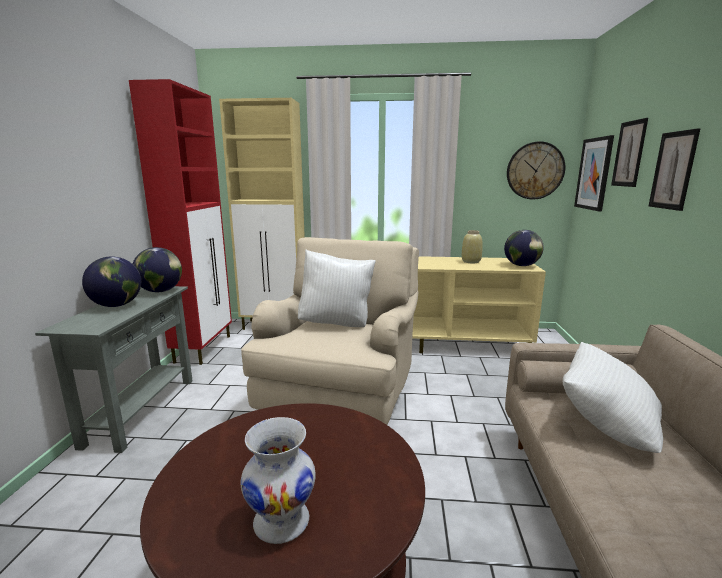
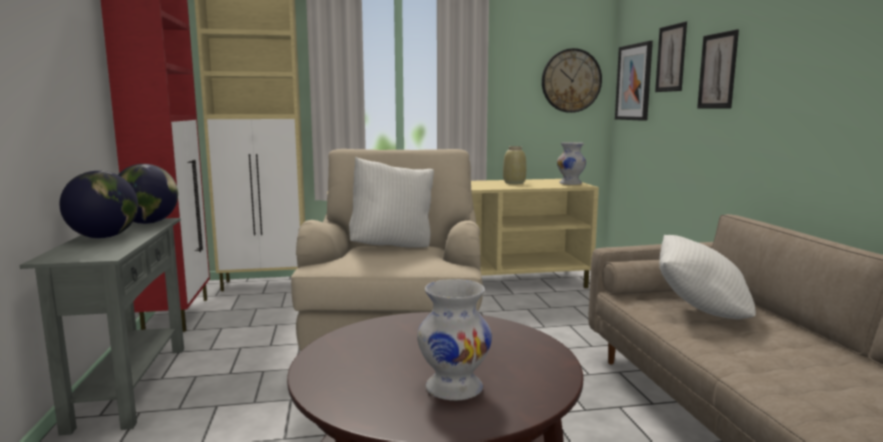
camera: 15 degrees left, 5 degrees down
globe [504,230,544,266] -> white vase [557,142,586,185]

